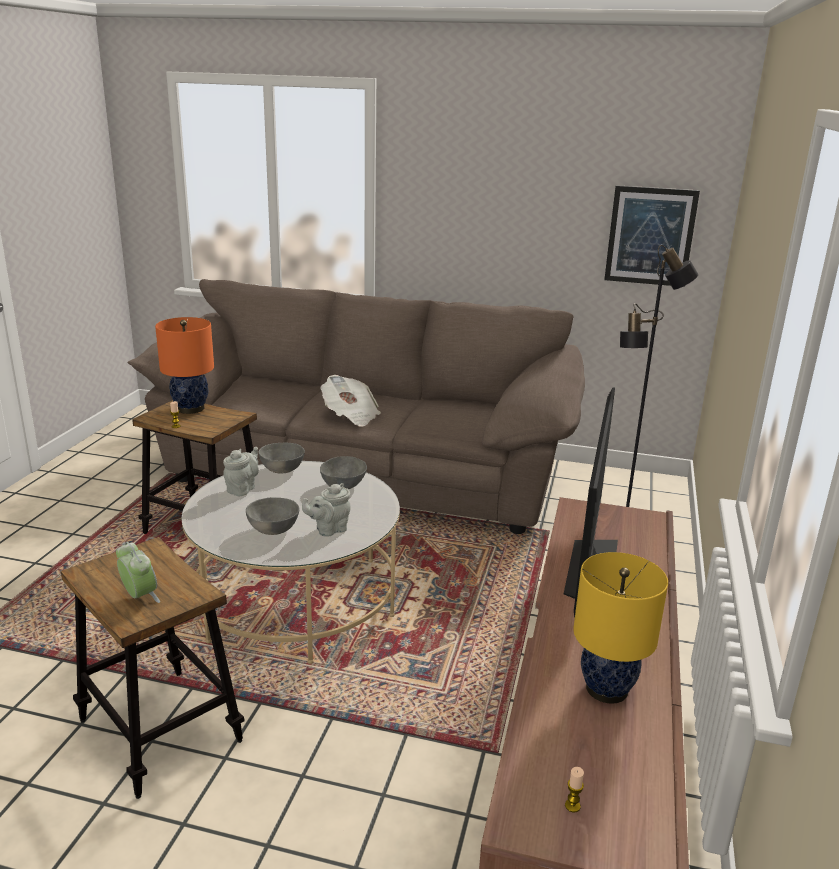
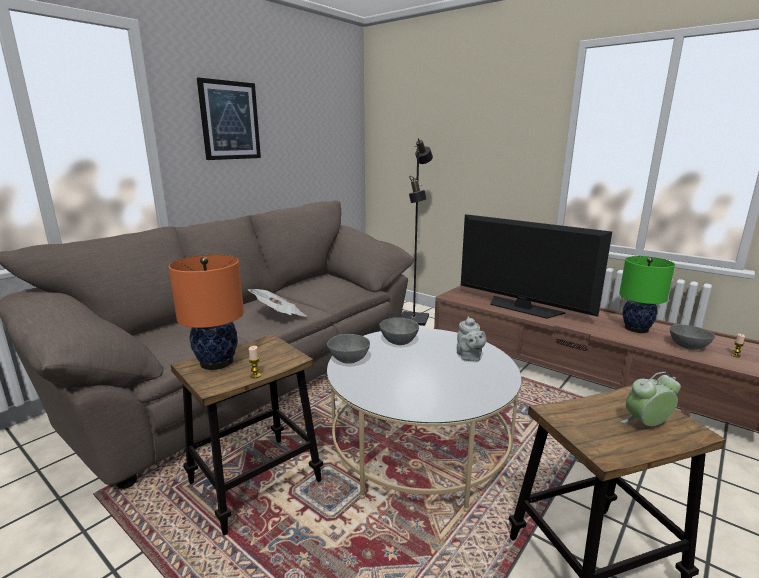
camera: 65 degrees left, 5 degrees down
grey teapot [223,447,259,496] -> none
grey bowl [246,497,300,535] -> grey bowl moved to [670,324,715,350]
yellow table lamp [573,552,668,704] -> green table lamp [619,256,675,333]
picture [604,185,700,287] -> picture moved to [197,78,261,160]

